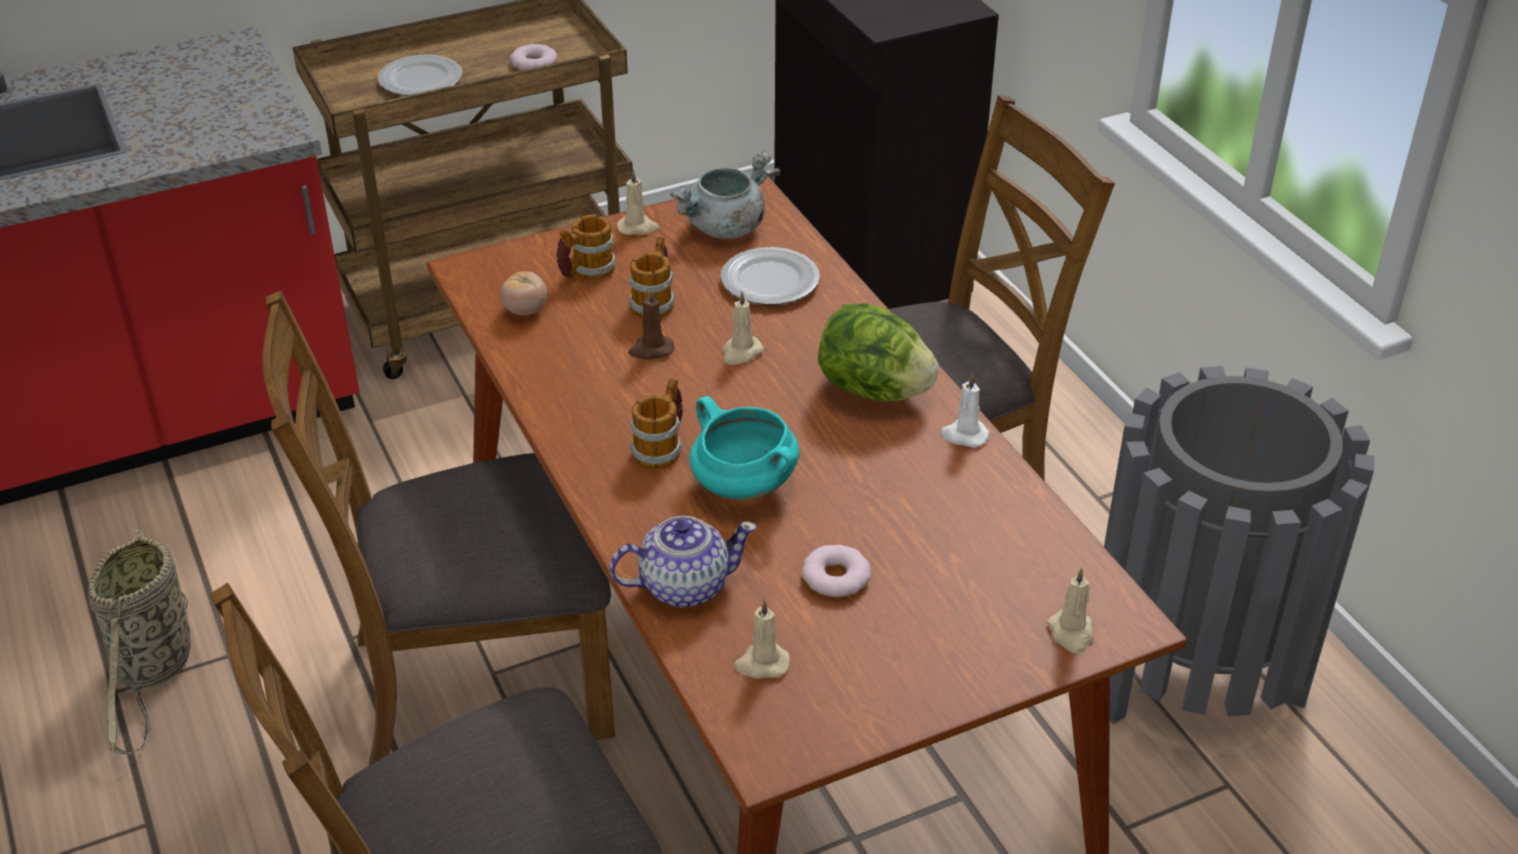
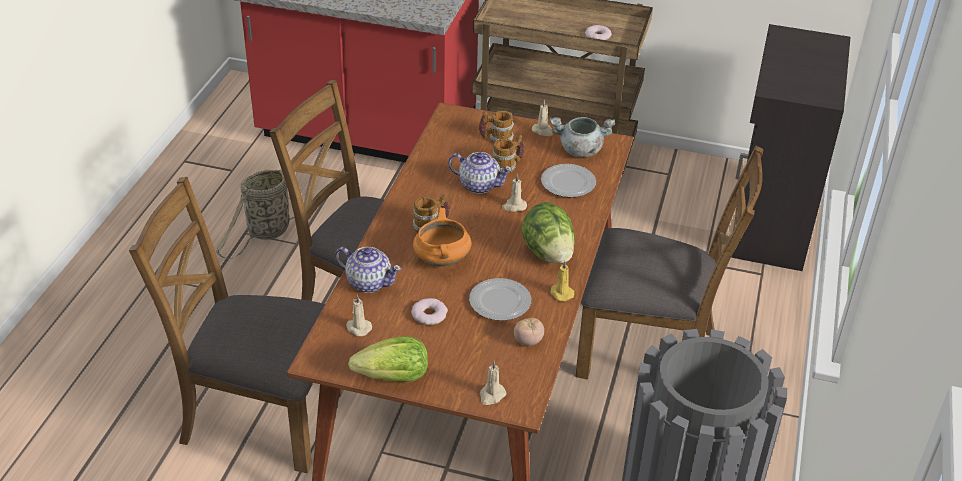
camera: 40 degrees right, 0 degrees up
plate [378,54,462,96] -> plate moved to [469,278,531,321]
tomato [501,271,547,315] -> tomato moved to [514,318,544,346]
brown candle [629,289,674,359] -> teapot [448,152,512,194]
turquoise cooking pot [689,396,800,501] -> orange cooking pot [413,208,472,267]
white candle [940,374,989,447] -> yellow candle [550,261,574,301]
none -> lettuce [348,336,428,382]

